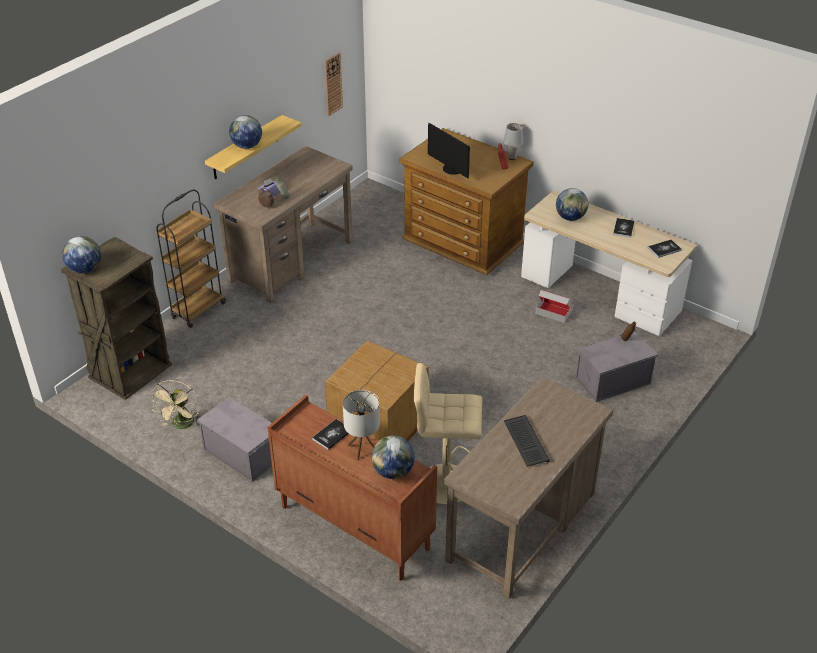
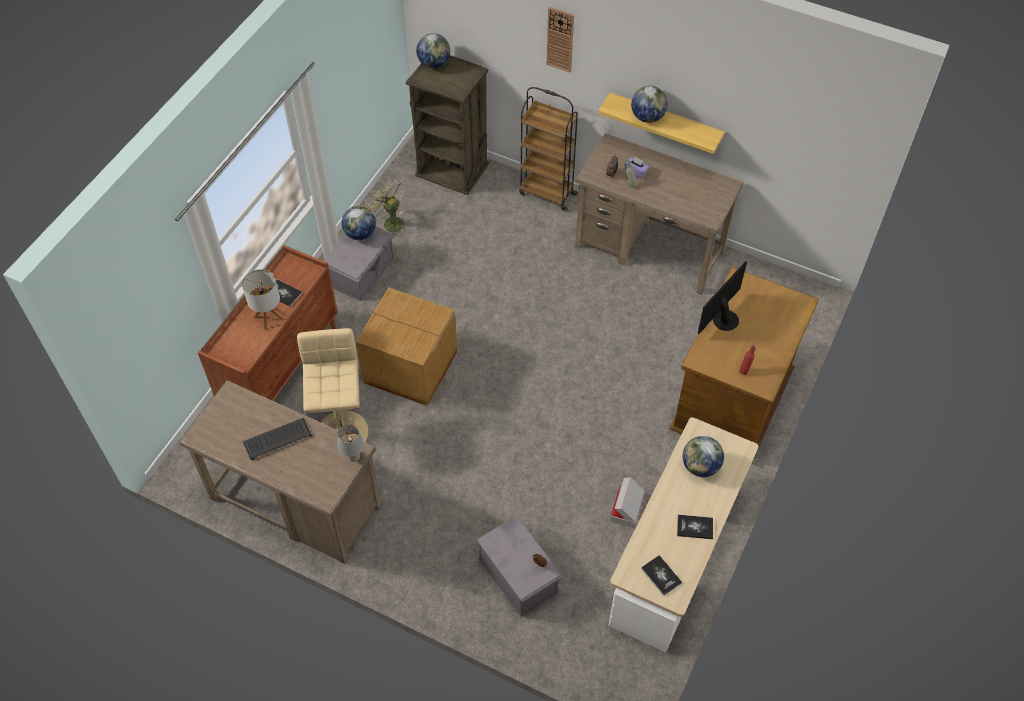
camera: 80 degrees right, 15 degrees up
beige fan [150,380,200,429] -> beige fan turned 45 degrees clockwise [366,178,405,237]
wall clock [325,53,343,116] -> wall clock moved to [547,7,574,72]
globe [372,435,415,479] -> globe moved to [342,206,376,240]
grey table lamp [503,123,523,160] -> grey table lamp moved to [337,424,364,462]

